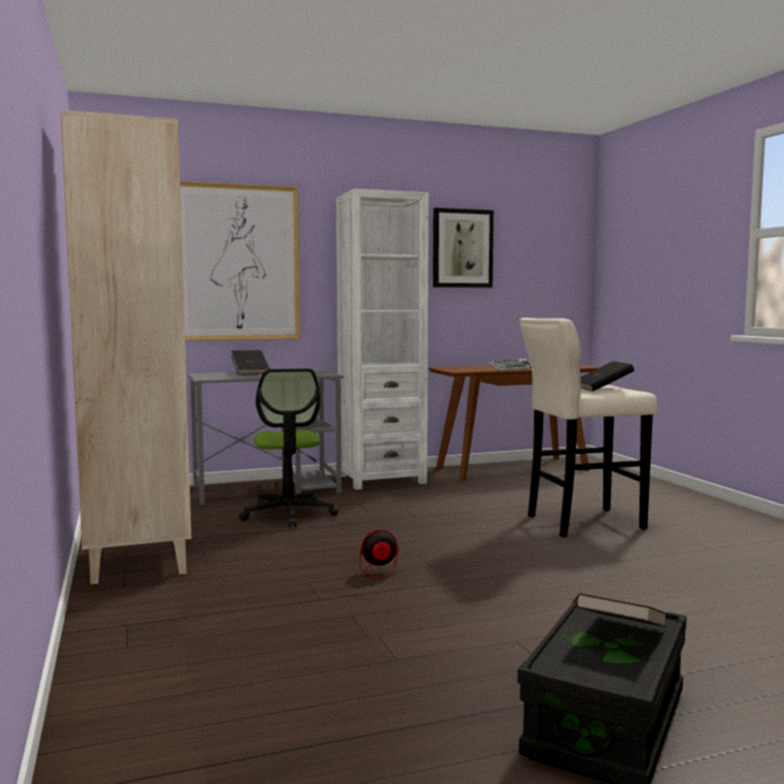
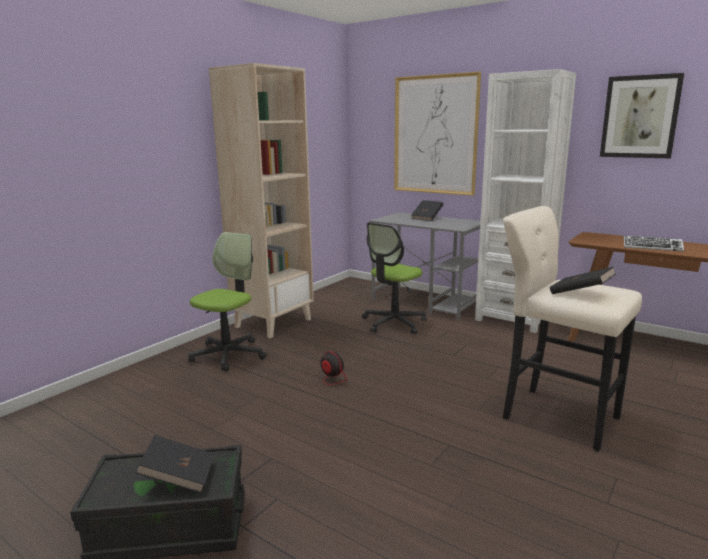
camera: 55 degrees right, 10 degrees up
none -> office chair [188,232,267,372]

